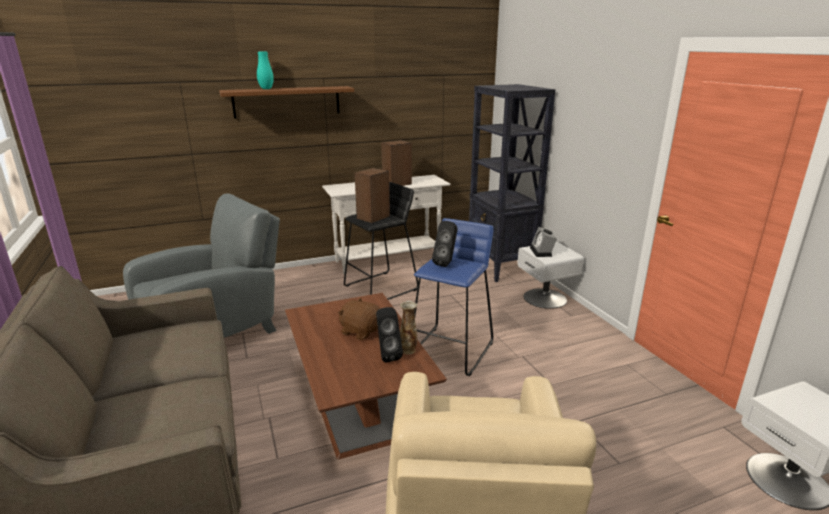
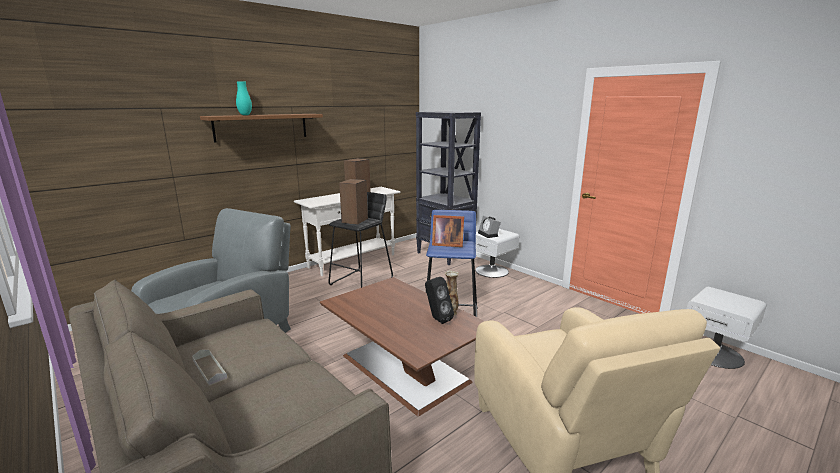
camera: 20 degrees left, 5 degrees down
brown plush toy [338,298,380,340] -> none
black speaker [432,221,458,267] -> picture frame [432,215,464,247]
none -> grey tray [192,350,228,386]

